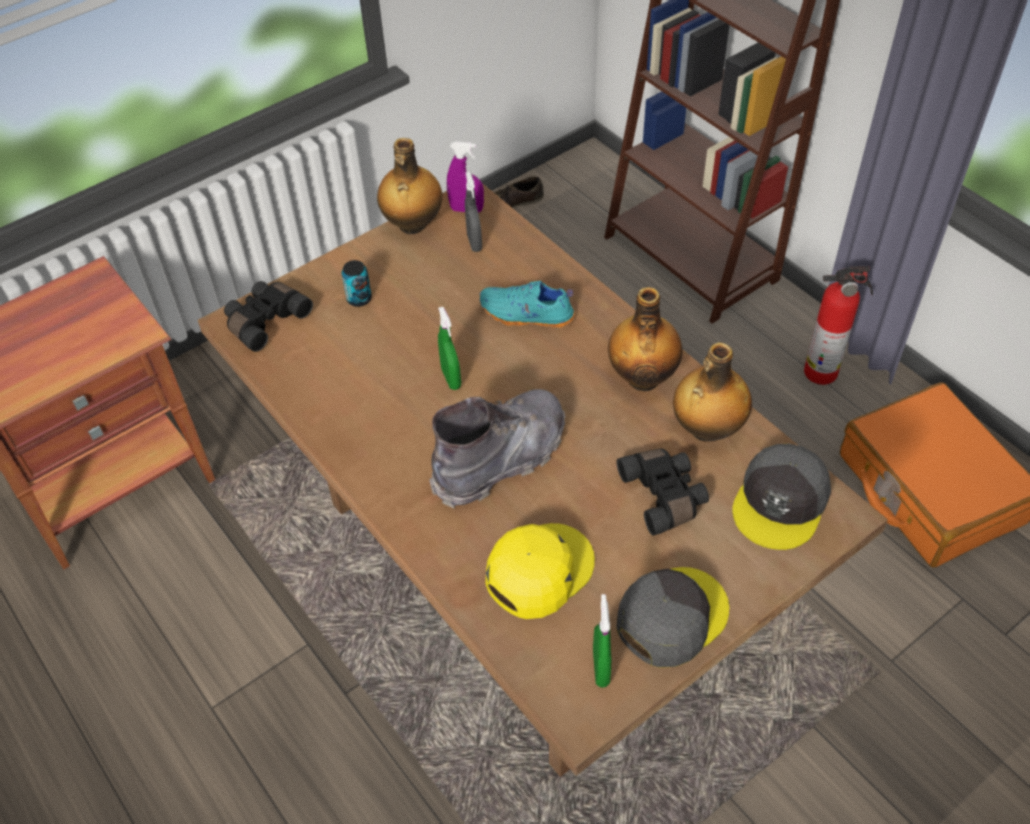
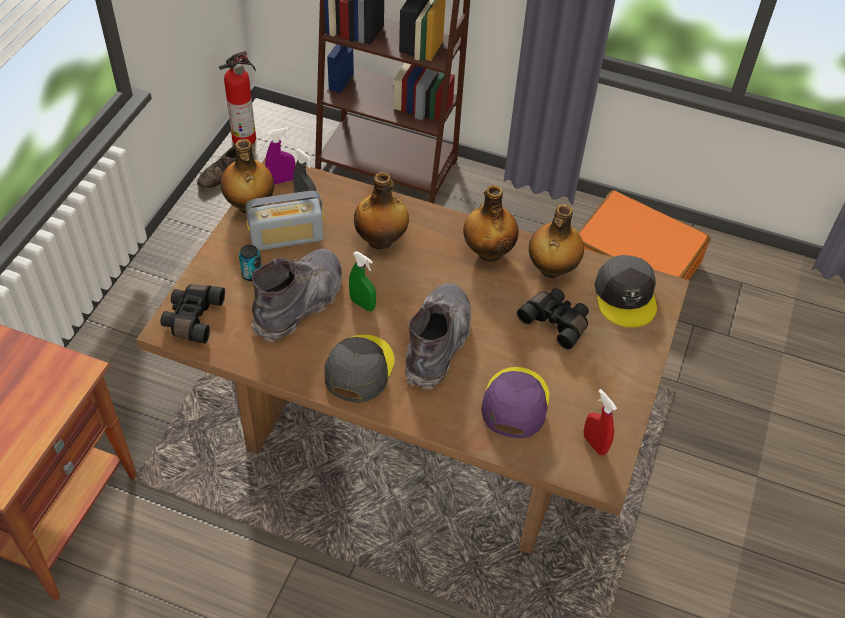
camera: 35 degrees left, 0 degrees up
turquoise shoe [479,281,575,328] -> bottle [354,172,409,249]
yellow cap [486,523,595,619] -> purple cap [481,367,549,438]
green spray bottle [593,594,611,688] -> red spray bottle [584,389,617,455]
grey cap [616,567,729,668] -> grey cap moved to [324,334,395,403]
fire extinguisher [804,266,873,385] -> fire extinguisher moved to [219,51,256,144]
none -> radio [245,191,324,250]
none -> grey boot [251,249,342,342]

